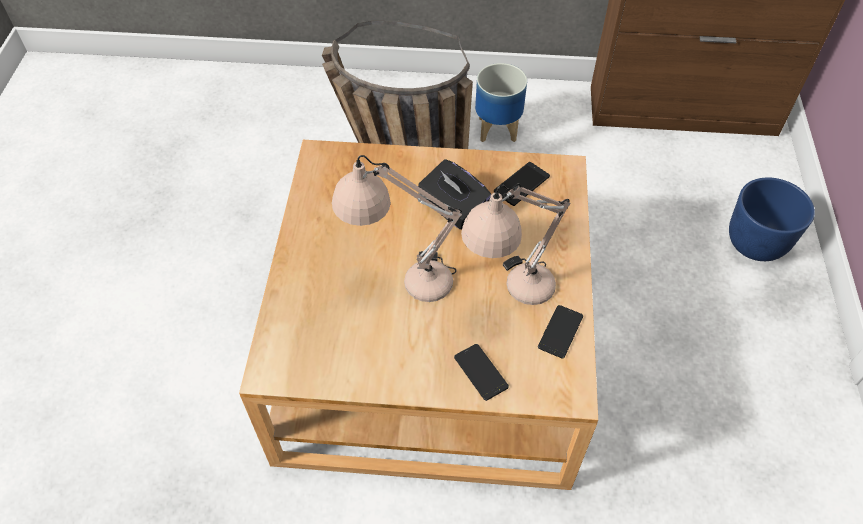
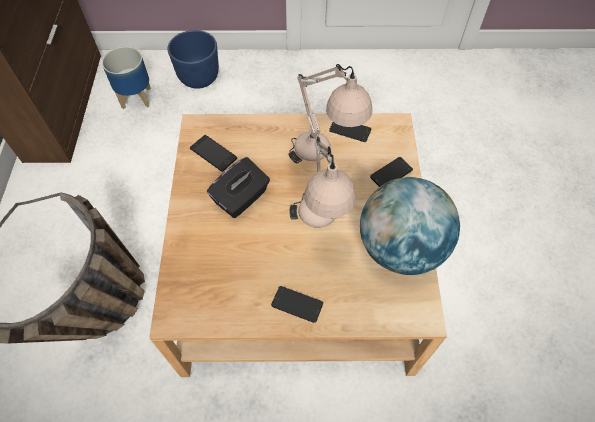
camera: 95 degrees left, 5 degrees up
planter [475,63,527,142] -> planter moved to [102,46,151,109]
none -> phone [271,286,323,323]
none -> globe [360,177,460,275]

